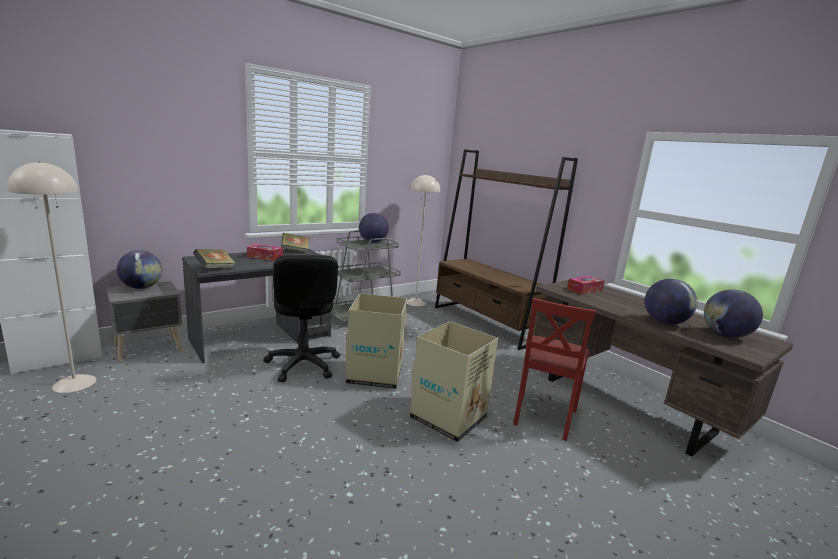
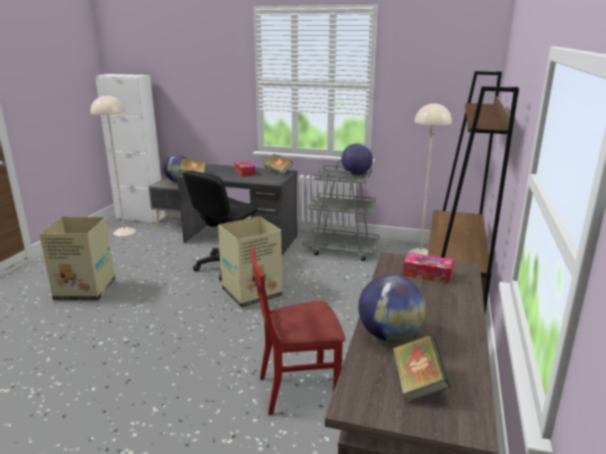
camera: 55 degrees right, 5 degrees up
cardboard box [410,321,498,442] -> cardboard box moved to [39,217,115,300]
globe [704,289,763,338] -> book [393,334,451,402]

